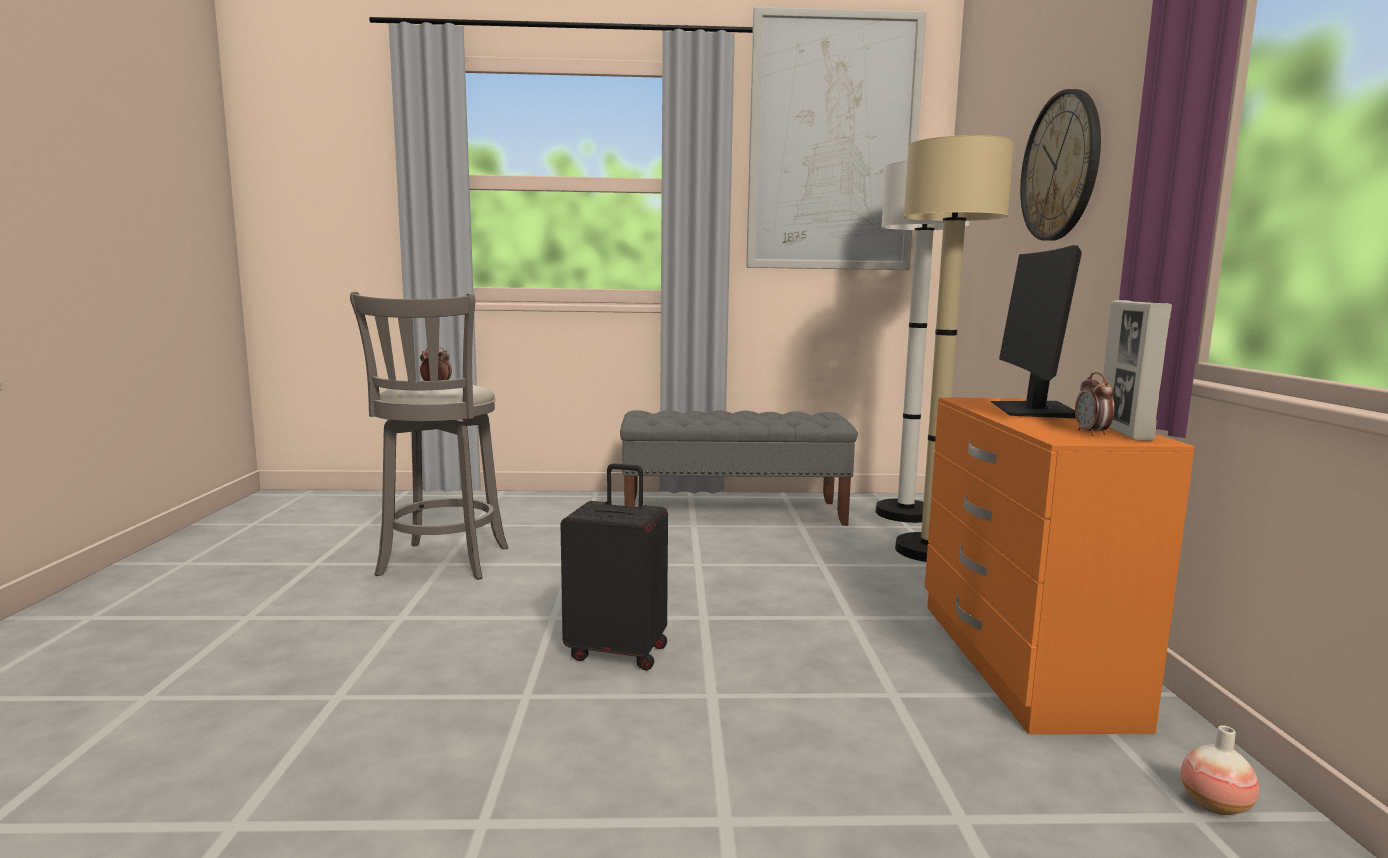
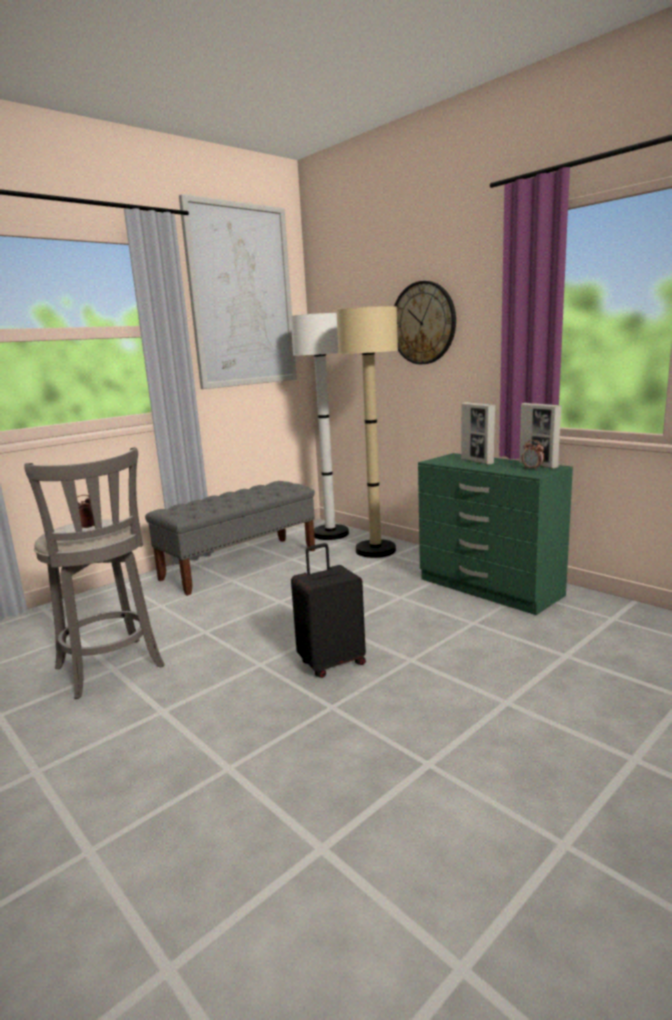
camera: 40 degrees left, 5 degrees up
orange dresser [925,397,1195,734] -> green dresser [418,453,573,615]
monitor [991,245,1082,418] -> picture frame [461,402,495,465]
vase [1181,725,1259,815] -> none

